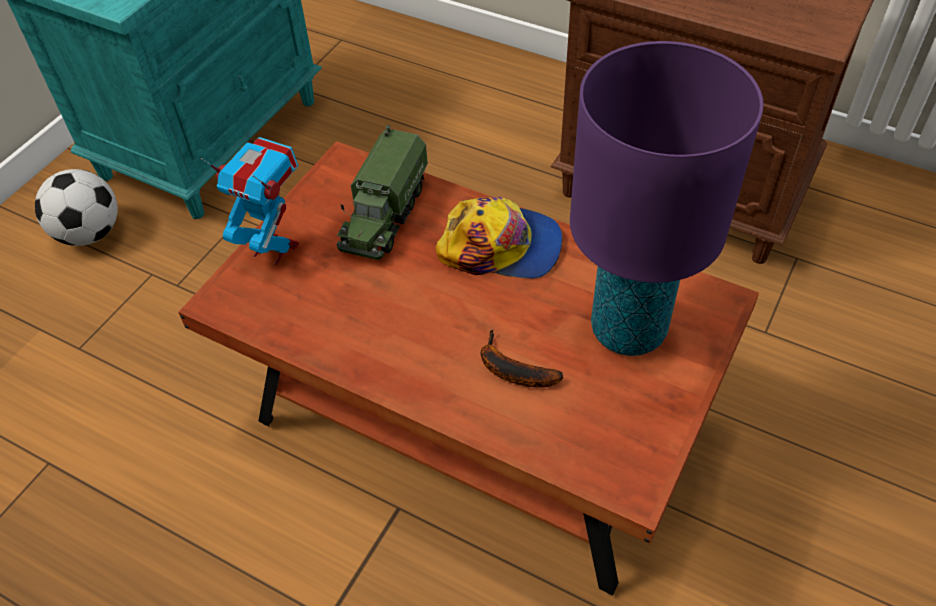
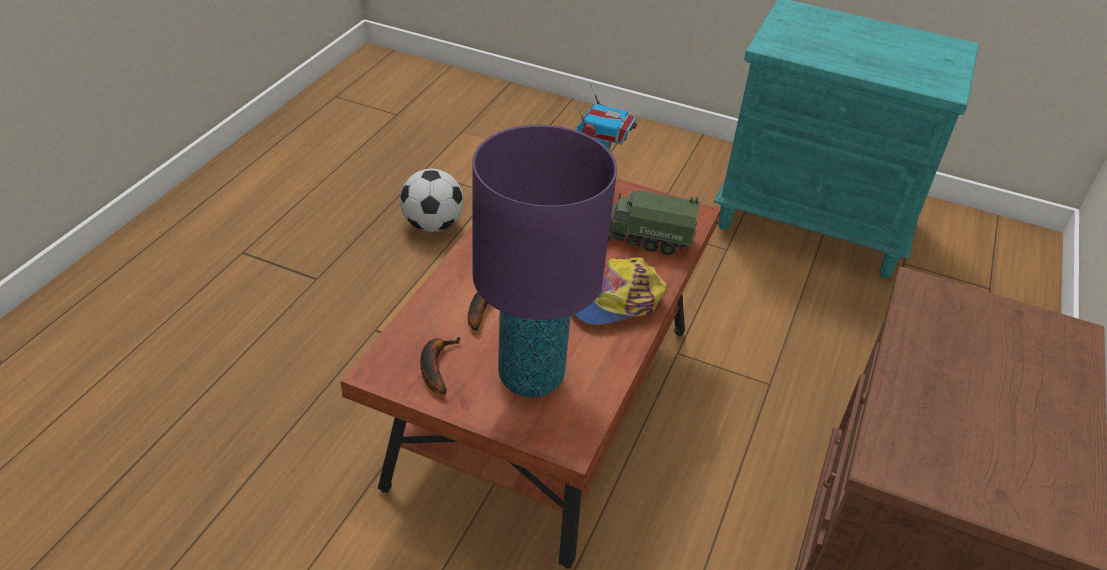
camera: 80 degrees right, 10 degrees down
football [35,169,118,246] -> football moved to [400,169,464,232]
cap [435,197,562,279] -> cap turned 60 degrees clockwise [574,257,667,325]
none -> banana [420,337,460,394]

